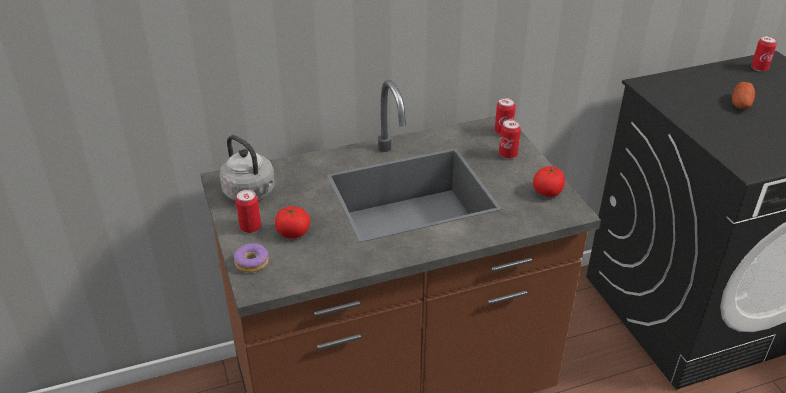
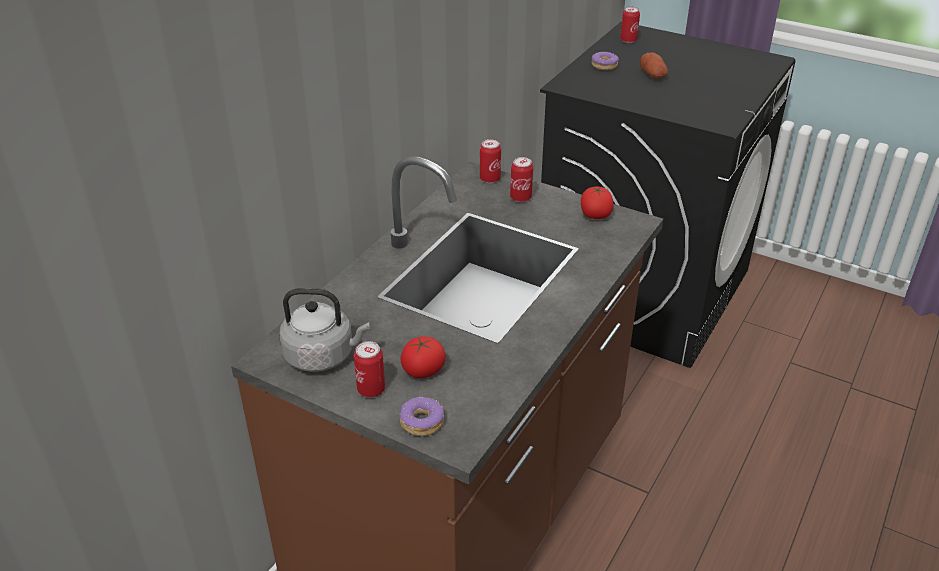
camera: 40 degrees left, 0 degrees up
none -> donut [592,52,619,70]

